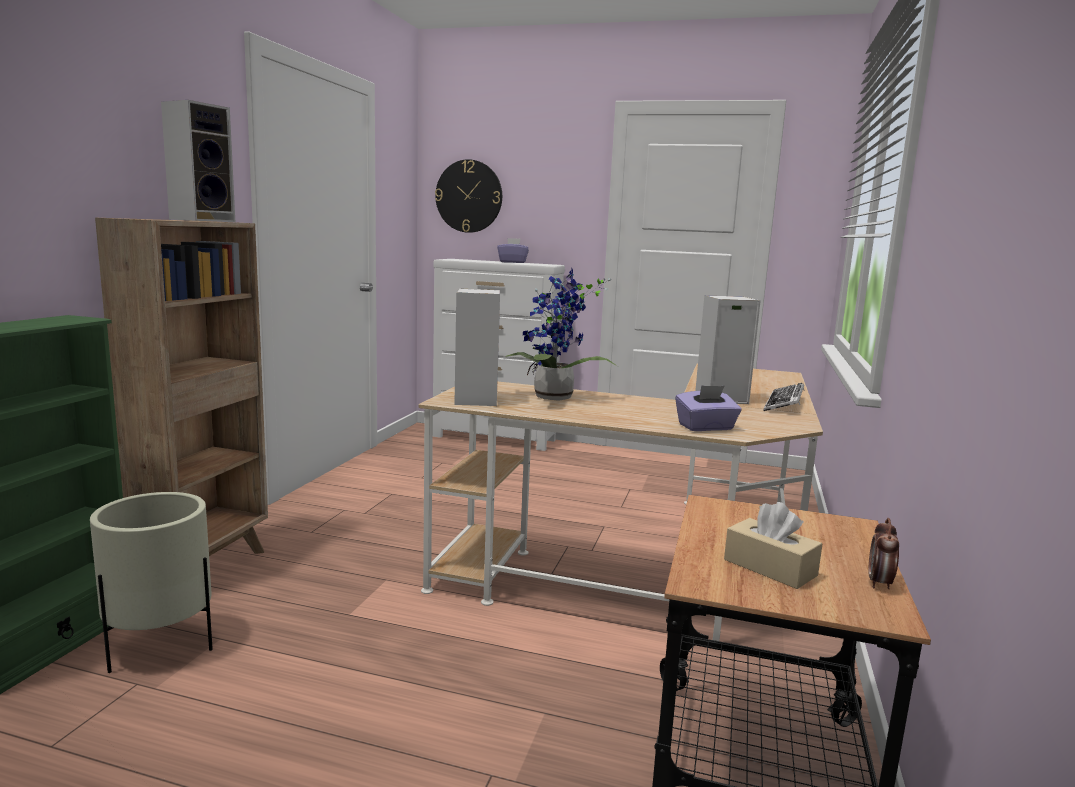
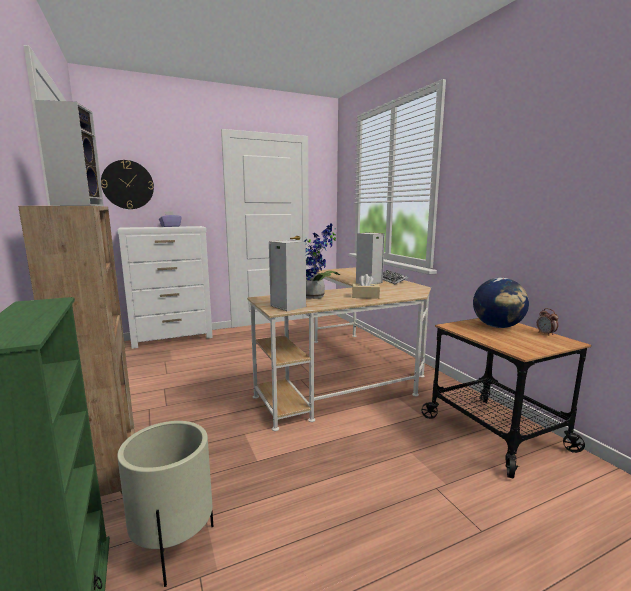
camera: 40 degrees left, 0 degrees up
purple tissue box [675,385,741,431] -> none
beige tissue box [724,502,822,589] -> beige tissue box moved to [352,274,380,299]
none -> globe [473,278,529,328]

